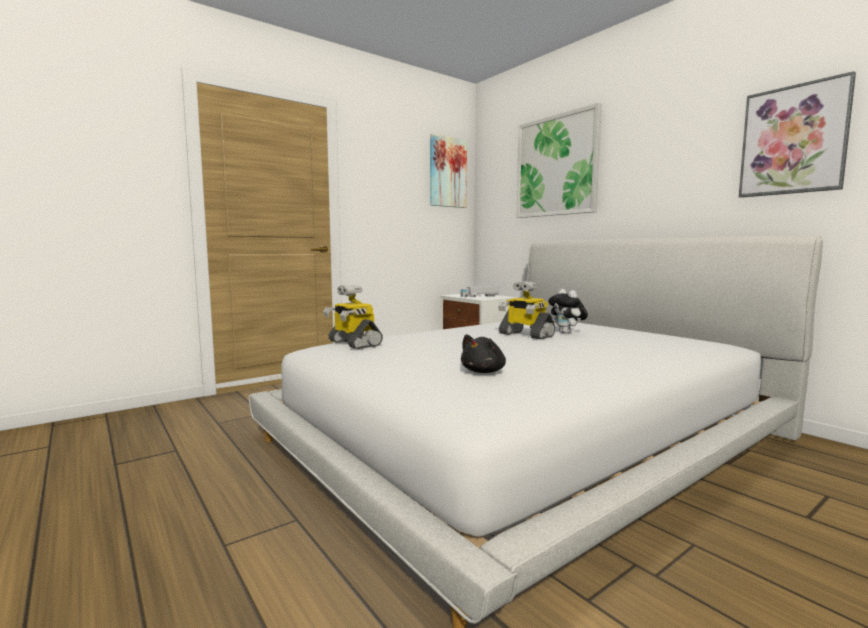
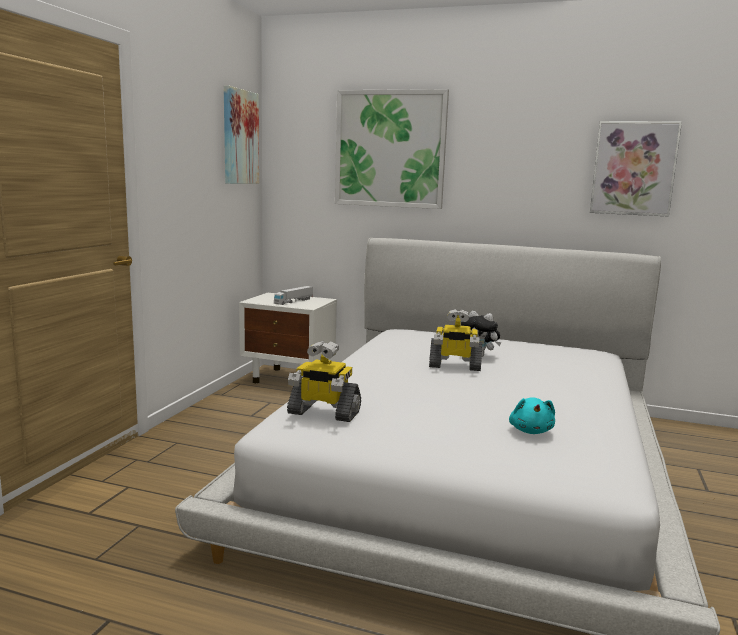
camera: 35 degrees left, 5 degrees up
black plush toy [461,334,506,373] -> turquoise plush toy [509,398,555,434]

